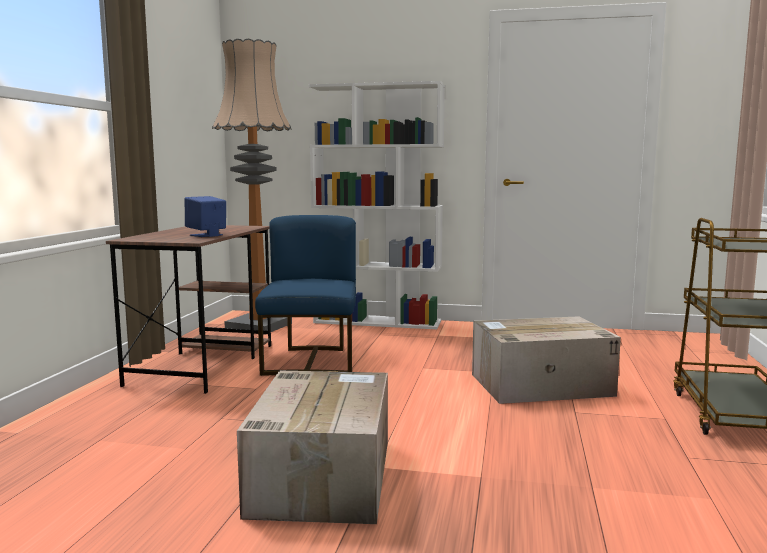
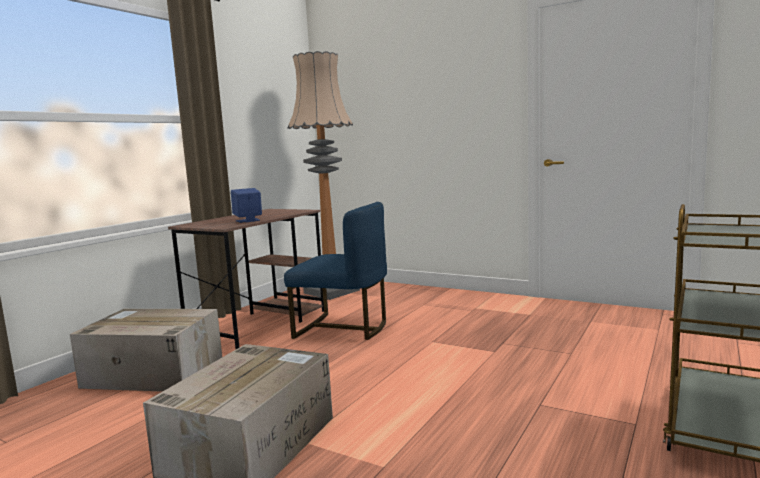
camera: 20 degrees right, 0 degrees up
blue chair [255,215,356,376] -> blue chair turned 90 degrees clockwise [284,202,387,340]
white bookcase [309,81,445,329] -> none
cardboard box [472,316,621,404] -> cardboard box moved to [70,309,222,392]

